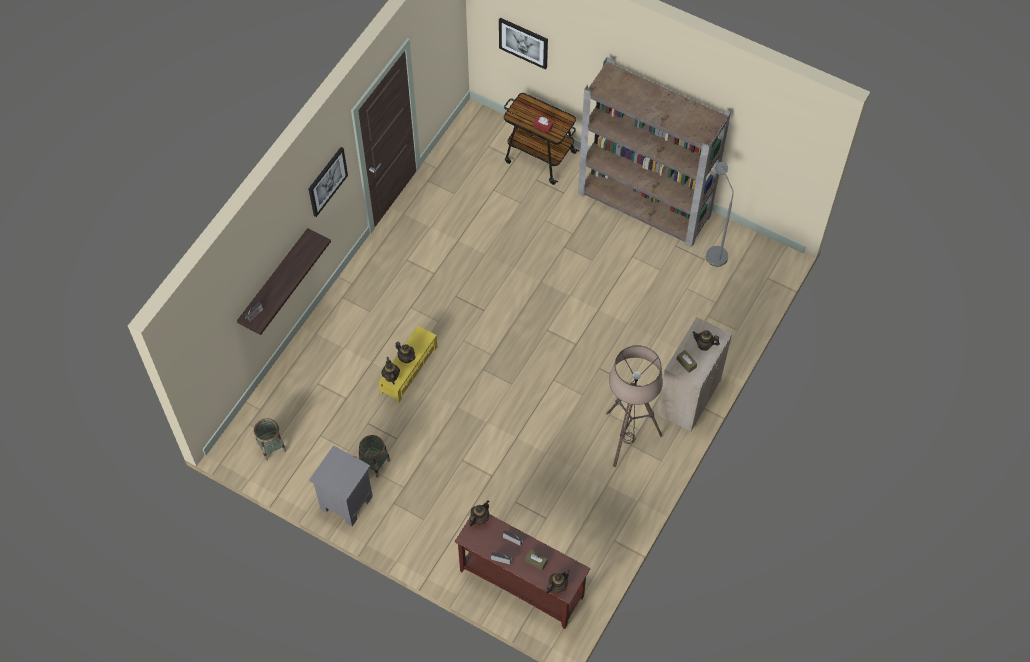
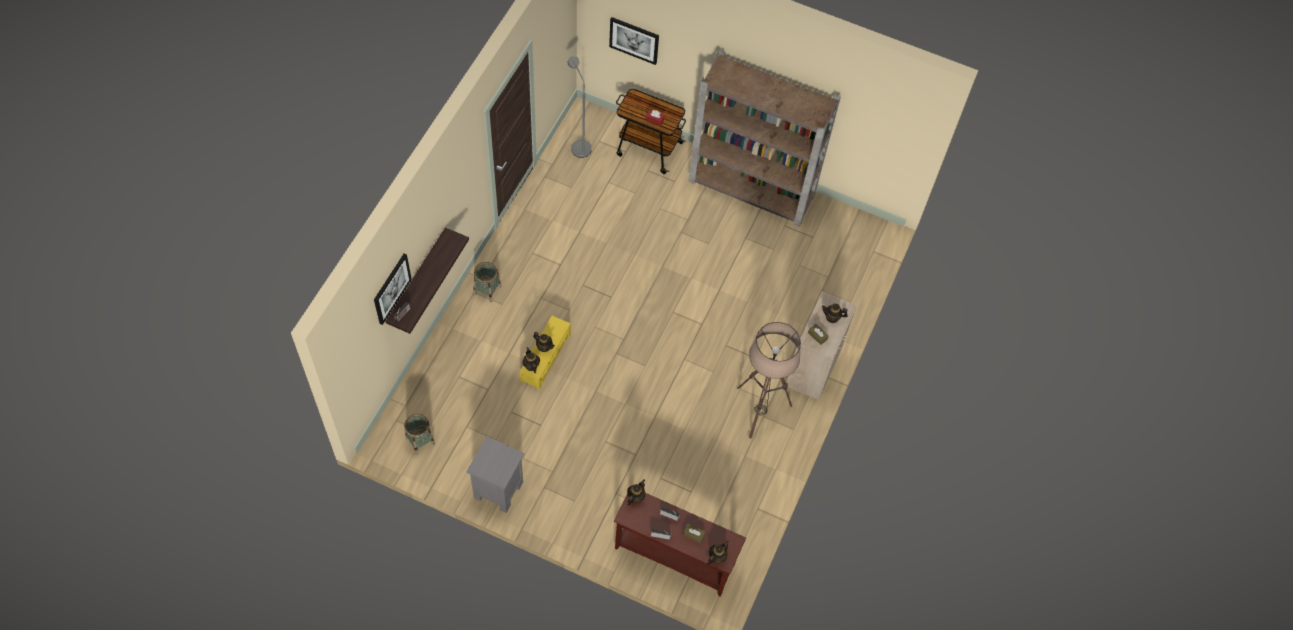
camera: 10 degrees left, 0 degrees up
picture [309,147,348,217] -> picture moved to [374,253,412,325]
basket [359,435,390,478] -> basket moved to [473,262,501,302]
grey floor lamp [706,162,734,266] -> grey floor lamp moved to [568,56,592,158]

